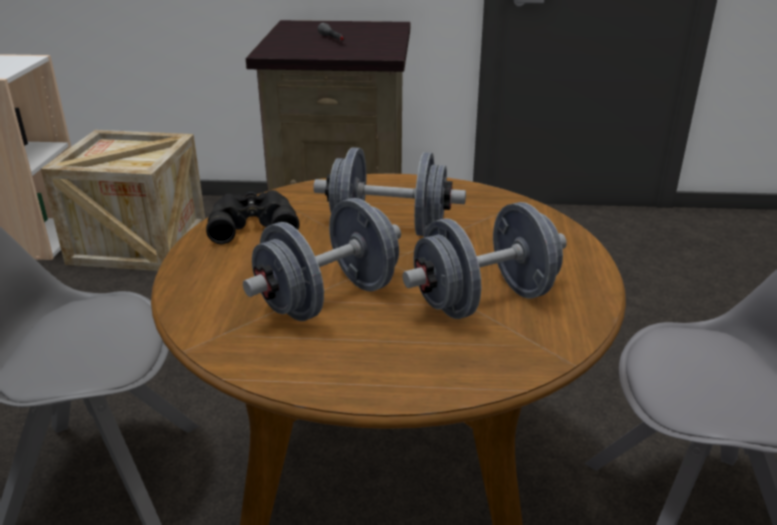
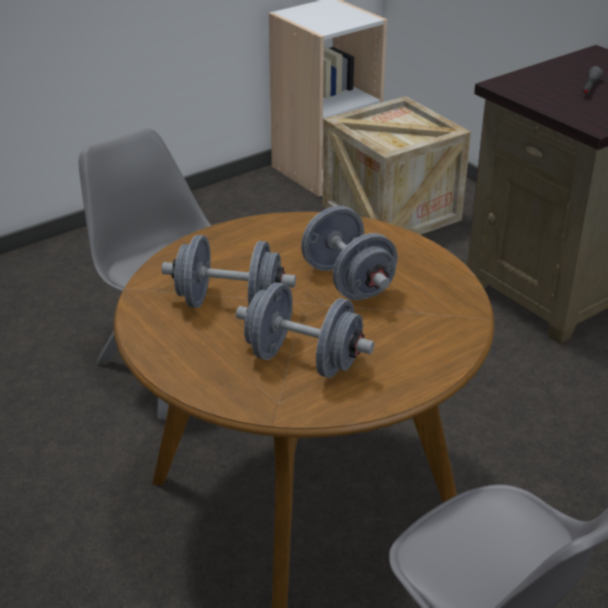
camera: 50 degrees right, 5 degrees up
black binoculars [206,190,299,245] -> none

